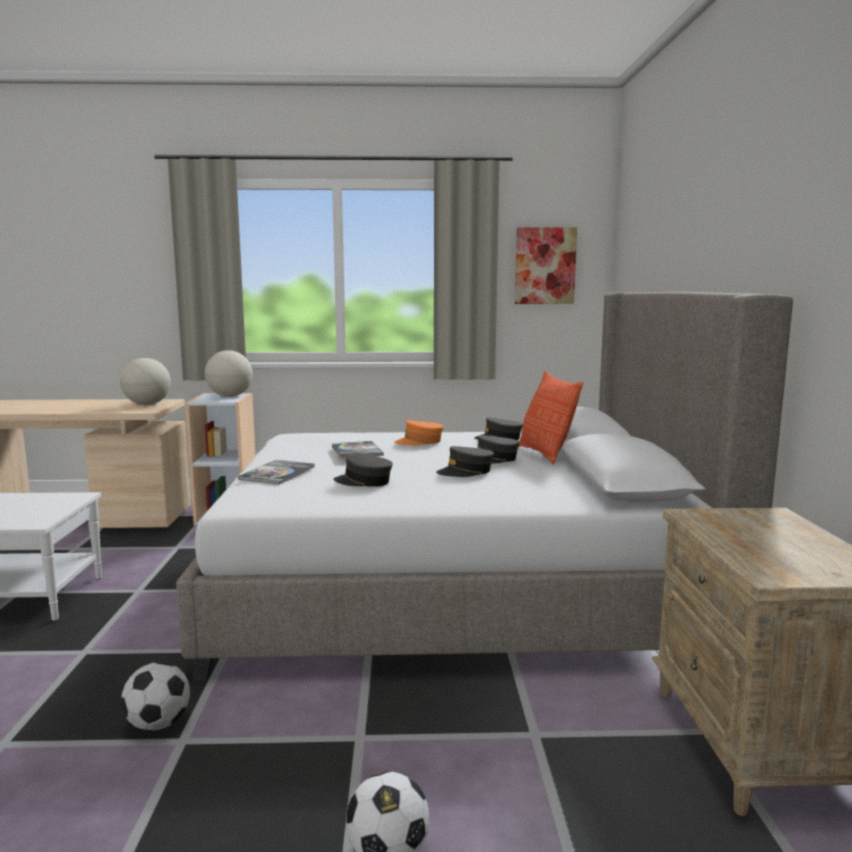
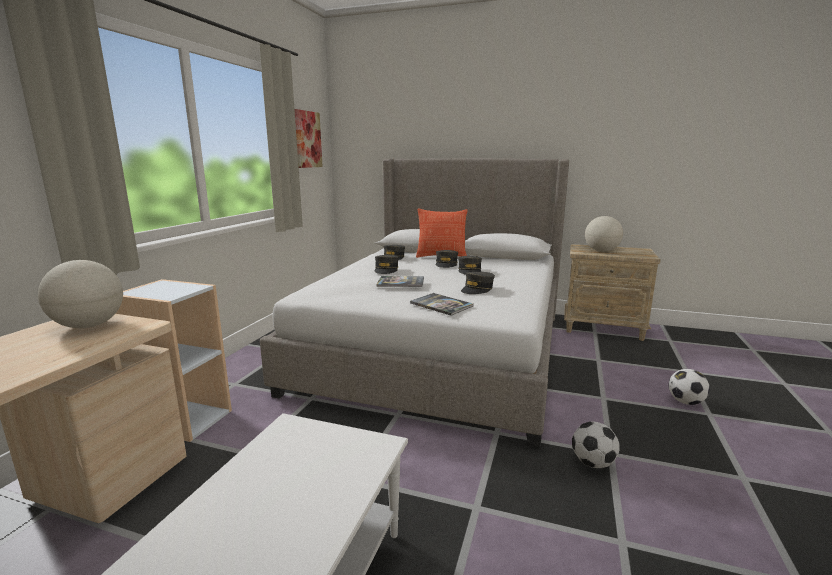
camera: 70 degrees left, 5 degrees up
globe [205,350,253,397] -> globe moved to [585,216,623,252]
orange cap [394,420,444,446] -> grey cap [375,255,399,274]

